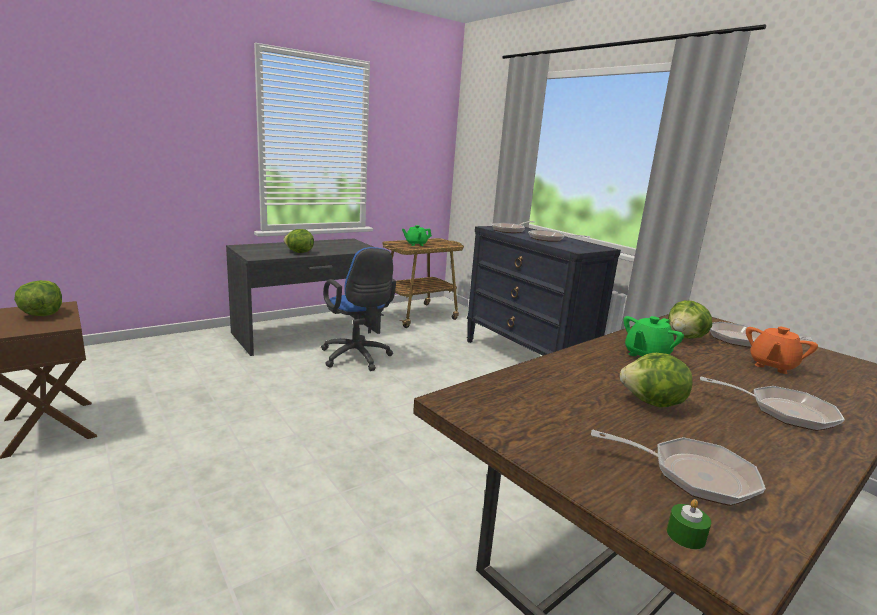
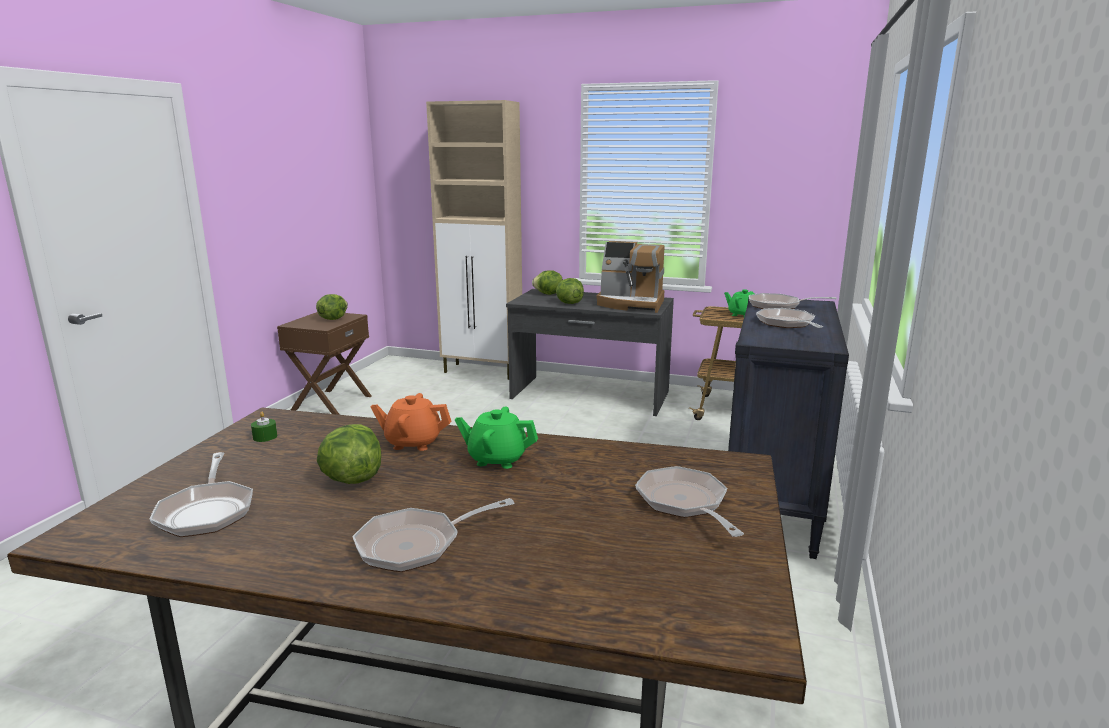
camera: 55 degrees right, 0 degrees up
blue office chair [321,247,396,371] -> none
green candle [667,499,711,549] -> green candle moved to [251,412,277,442]
lettuce [668,300,712,339] -> lettuce moved to [532,270,563,295]
frying pan [700,377,845,431] -> frying pan turned 75 degrees clockwise [352,498,514,572]
orange teapot [746,327,818,374] -> orange teapot moved to [371,393,451,451]
none -> beige cabinet [426,100,522,380]
none -> coffee machine [597,241,665,313]

